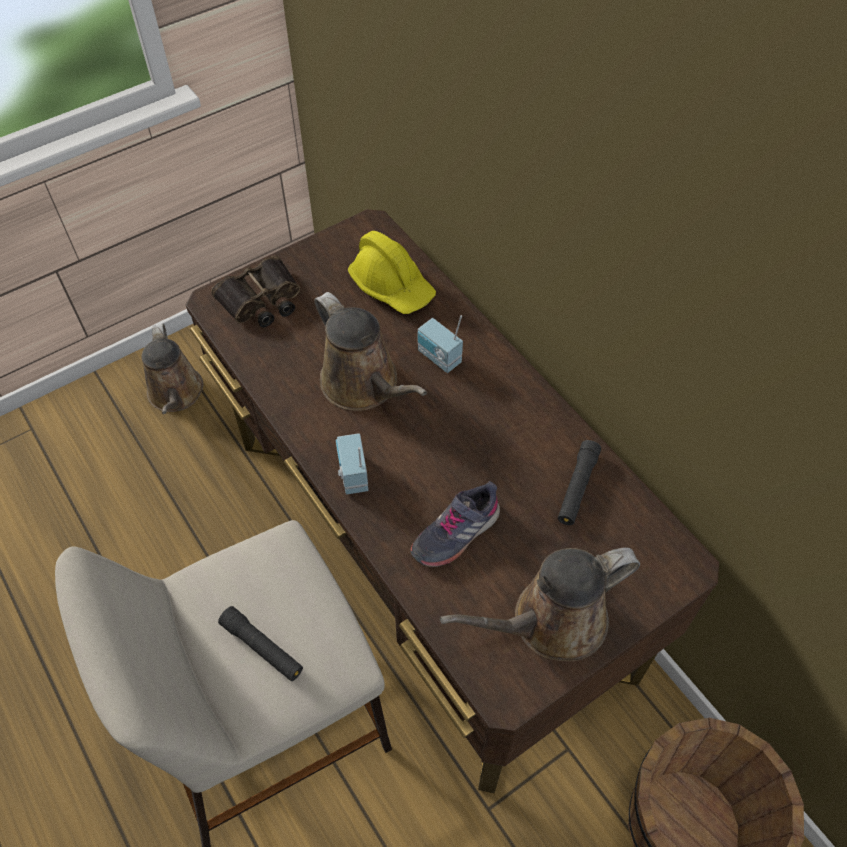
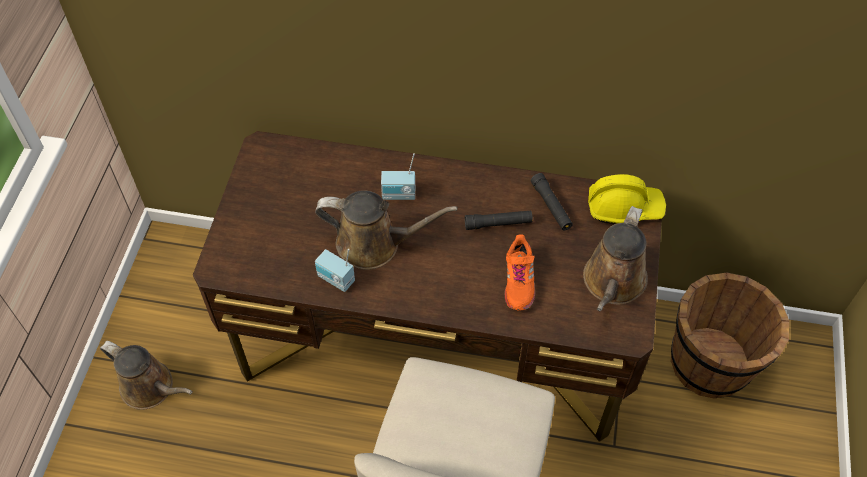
camera: 45 degrees left, 0 degrees up
binoculars [211,256,300,327] -> none
black flashlight [218,606,303,681] -> black flashlight moved to [465,211,533,230]
radio [336,433,369,494] -> radio moved to [315,249,355,292]
yellow hard hat [348,231,436,314] -> yellow hard hat moved to [588,174,666,223]
grey shoe [410,481,500,567] -> orange shoe [504,234,535,311]

